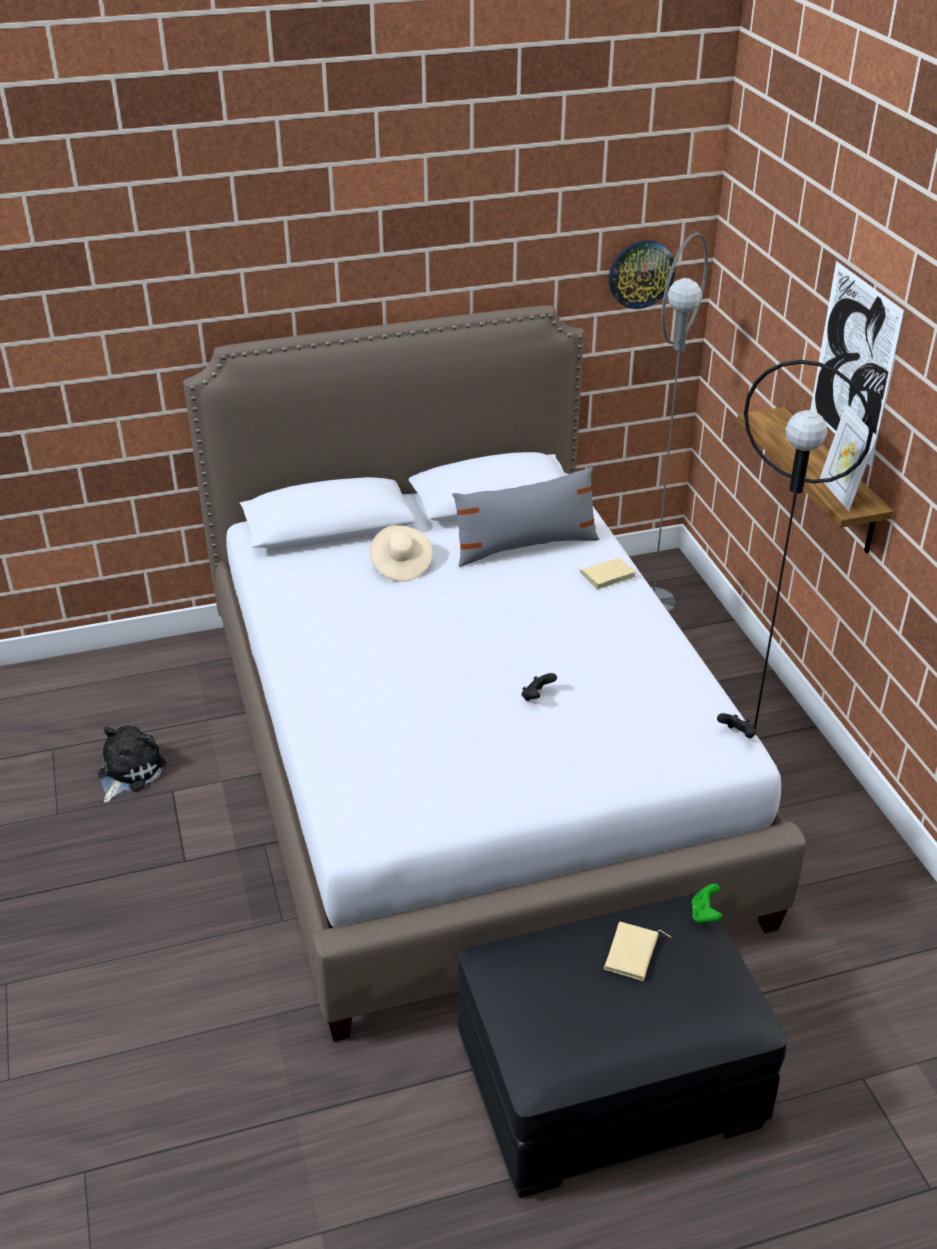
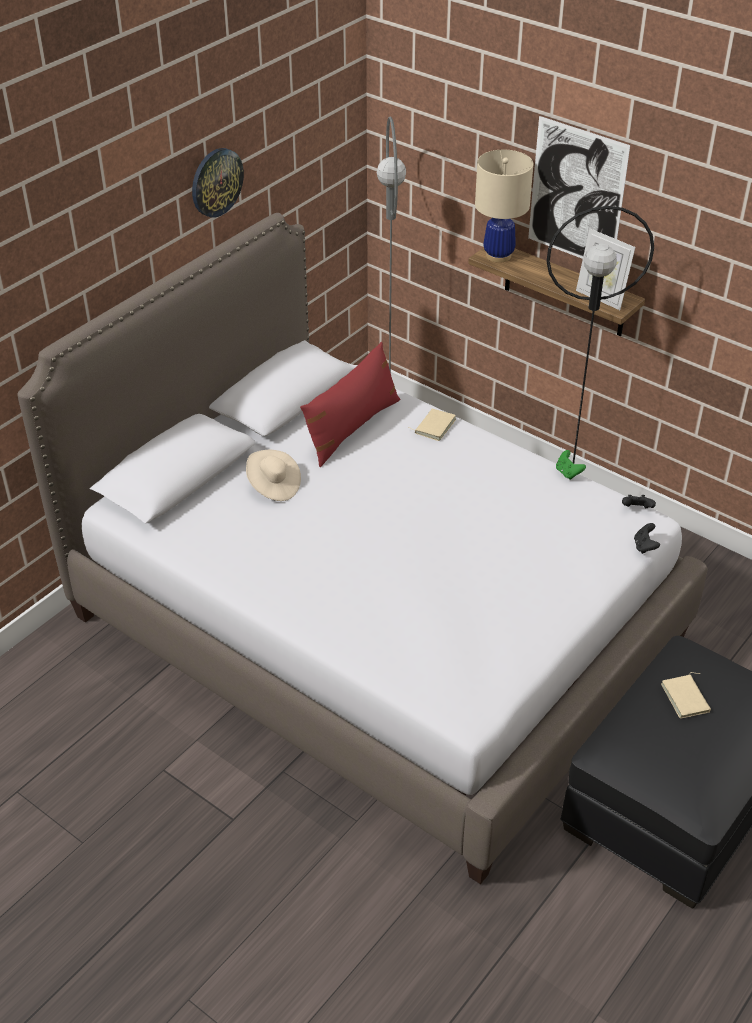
camera: 35 degrees left, 5 degrees up
plush toy [98,725,166,803] -> none
grey pillow [452,467,599,567] -> red pillow [300,342,400,467]
black game controller [522,673,557,701] -> black game controller moved to [634,523,660,554]
wall clock [609,240,675,309] -> wall clock moved to [192,148,244,217]
green game controller [691,884,723,924] -> green game controller moved to [556,450,586,480]
none -> beige table lamp [475,150,533,263]

